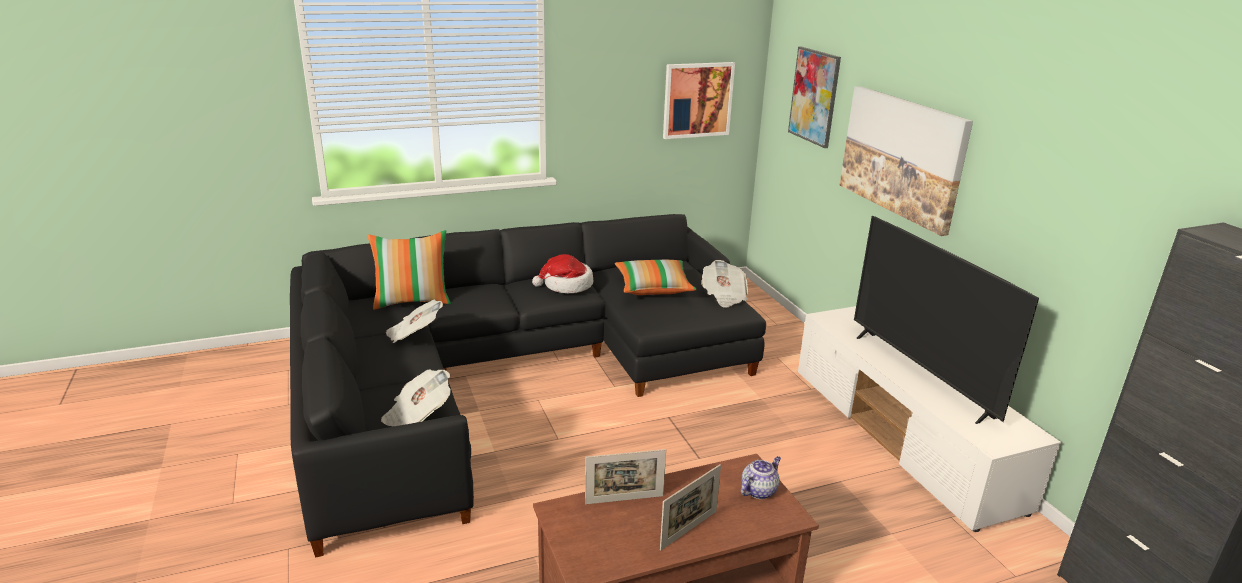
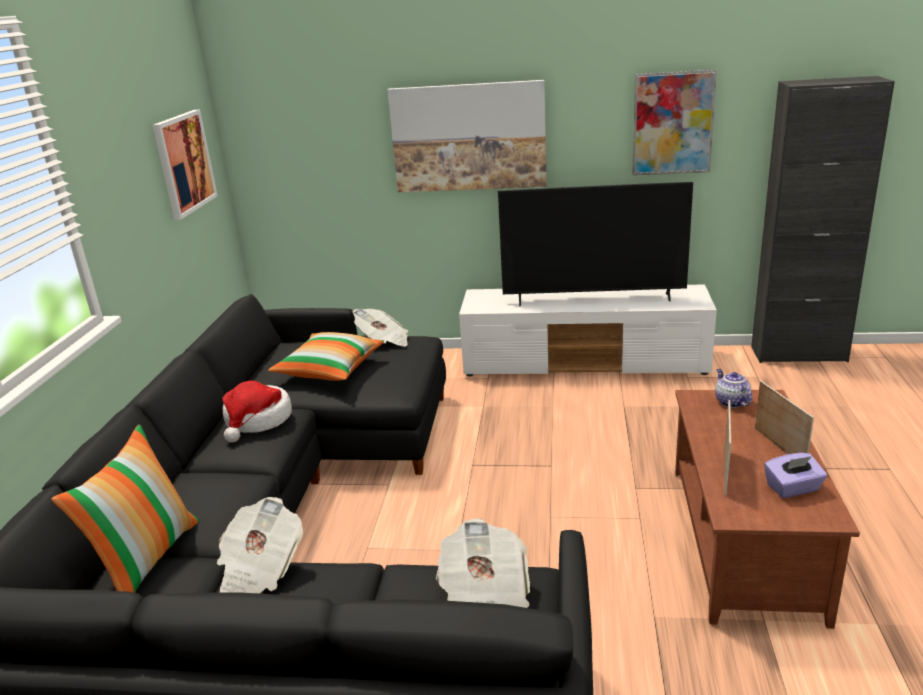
camera: 60 degrees left, 0 degrees up
picture [788,47,841,148] -> picture moved to [632,69,717,175]
none -> purple tissue box [764,453,827,498]

